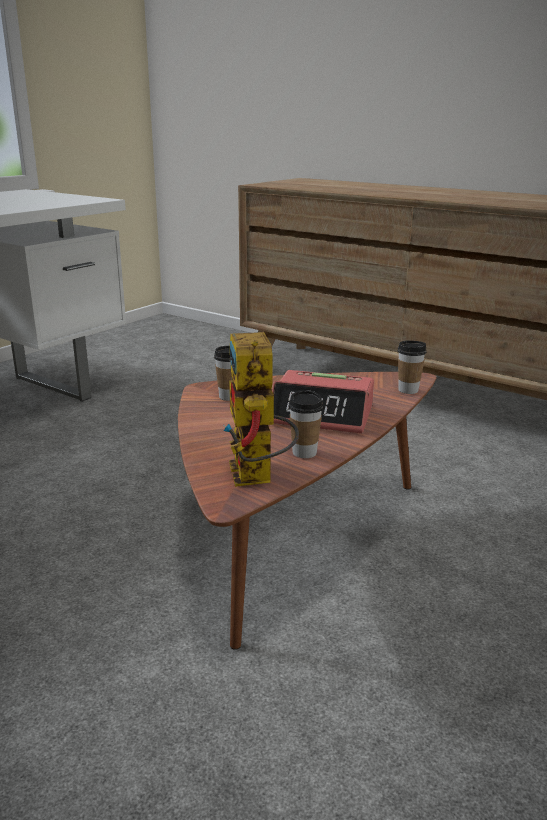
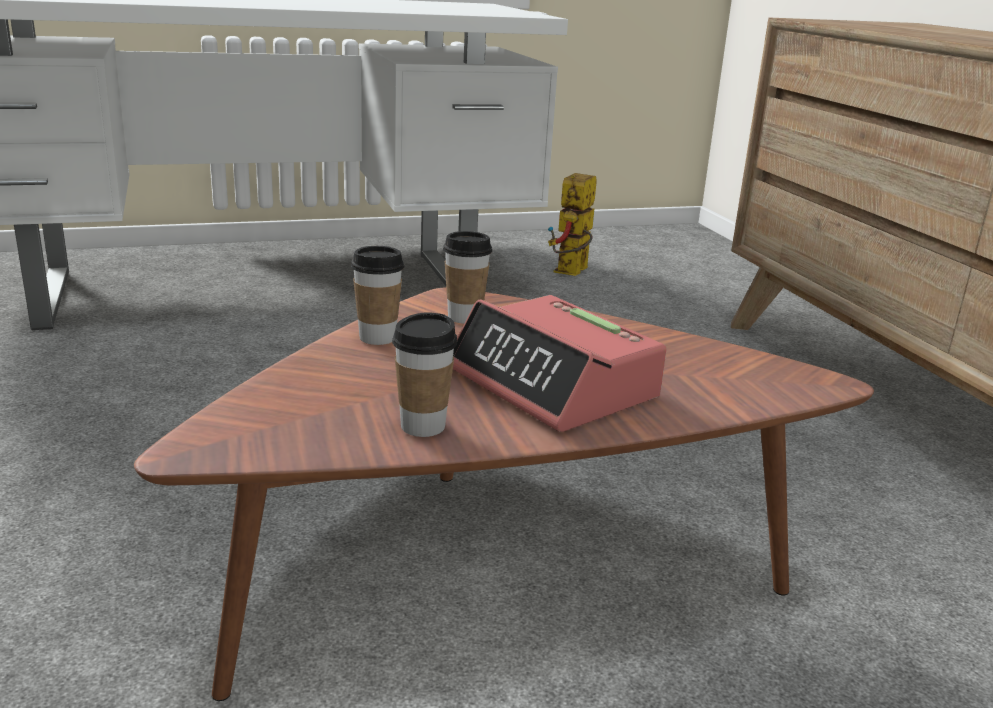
camera: 35 degrees right, 0 degrees up
toy robot [223,332,299,487] -> toy robot moved to [548,173,597,276]
cup [398,340,427,394] -> cup moved to [351,246,404,345]

